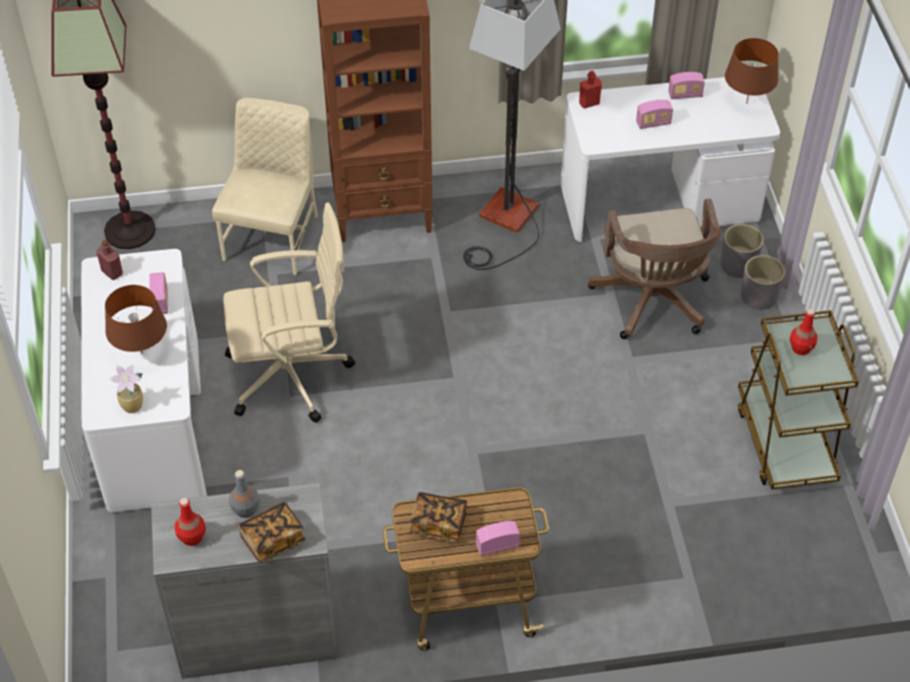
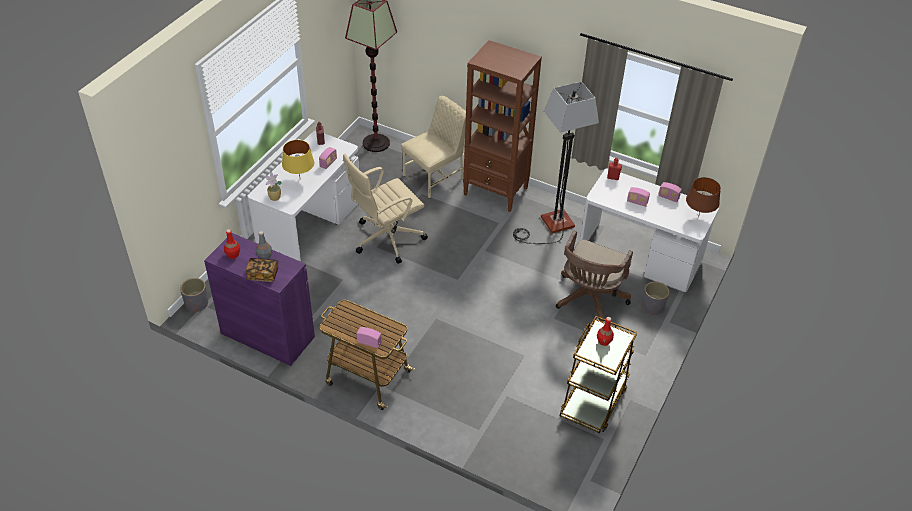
camera: 35 degrees right, 5 degrees down
brown table lamp [105,285,167,354] -> yellow table lamp [282,140,314,177]
grey cabinet [151,482,340,679] -> purple cabinet [204,233,315,366]
beige office chair [223,203,355,423] -> beige office chair turned 120 degrees clockwise [343,154,428,264]
book [410,492,467,542] -> none
grey planter [741,255,785,310] -> grey planter moved to [180,278,208,312]

